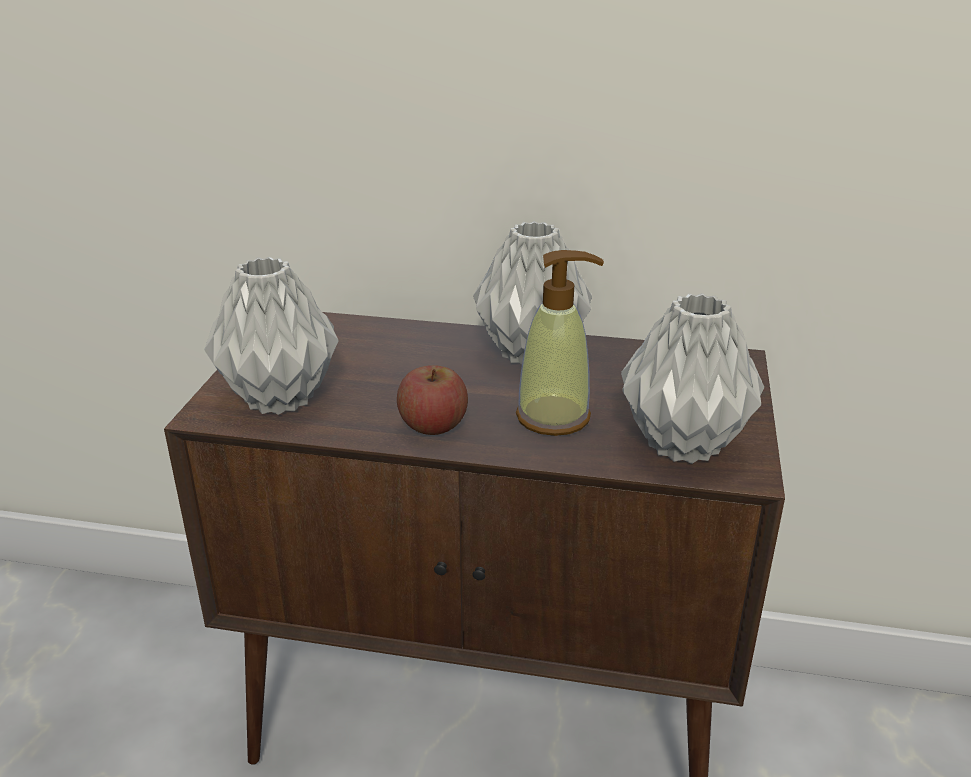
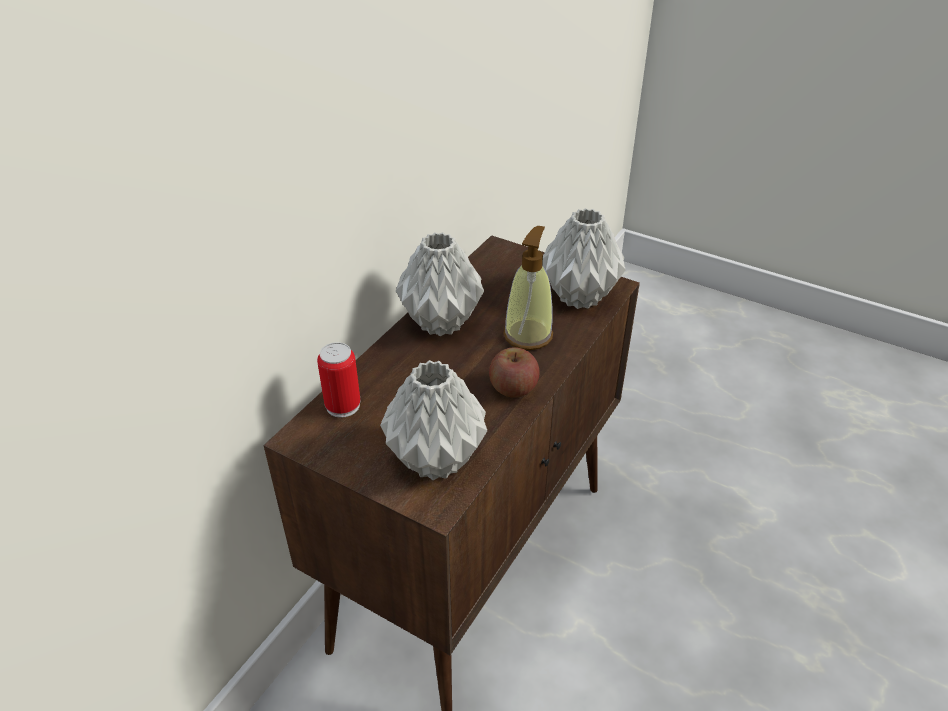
camera: 70 degrees left, 10 degrees up
none -> can [317,342,360,418]

